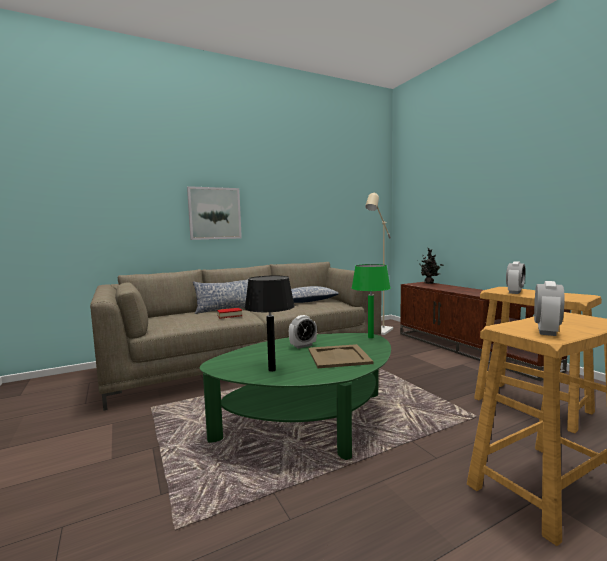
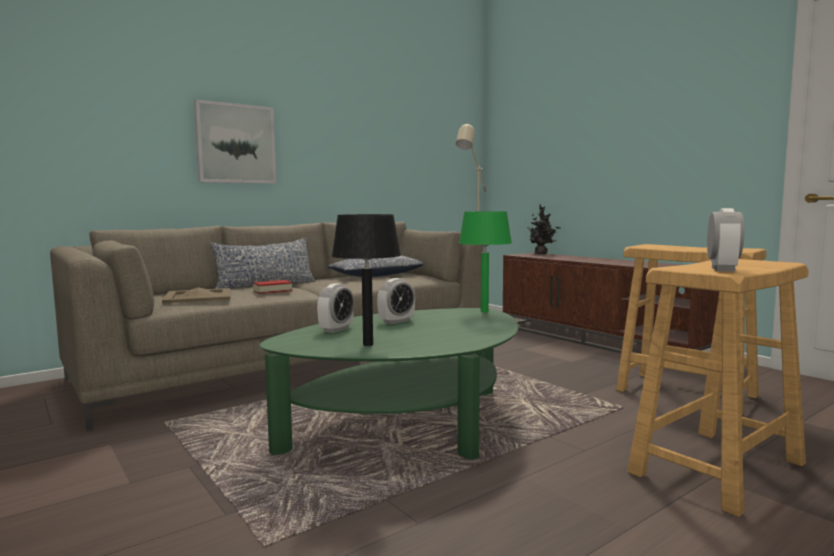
camera: 10 degrees left, 0 degrees up
beige tray [308,344,374,368] -> beige tray moved to [162,287,230,304]
alarm clock [506,261,526,294] -> alarm clock moved to [317,283,354,333]

